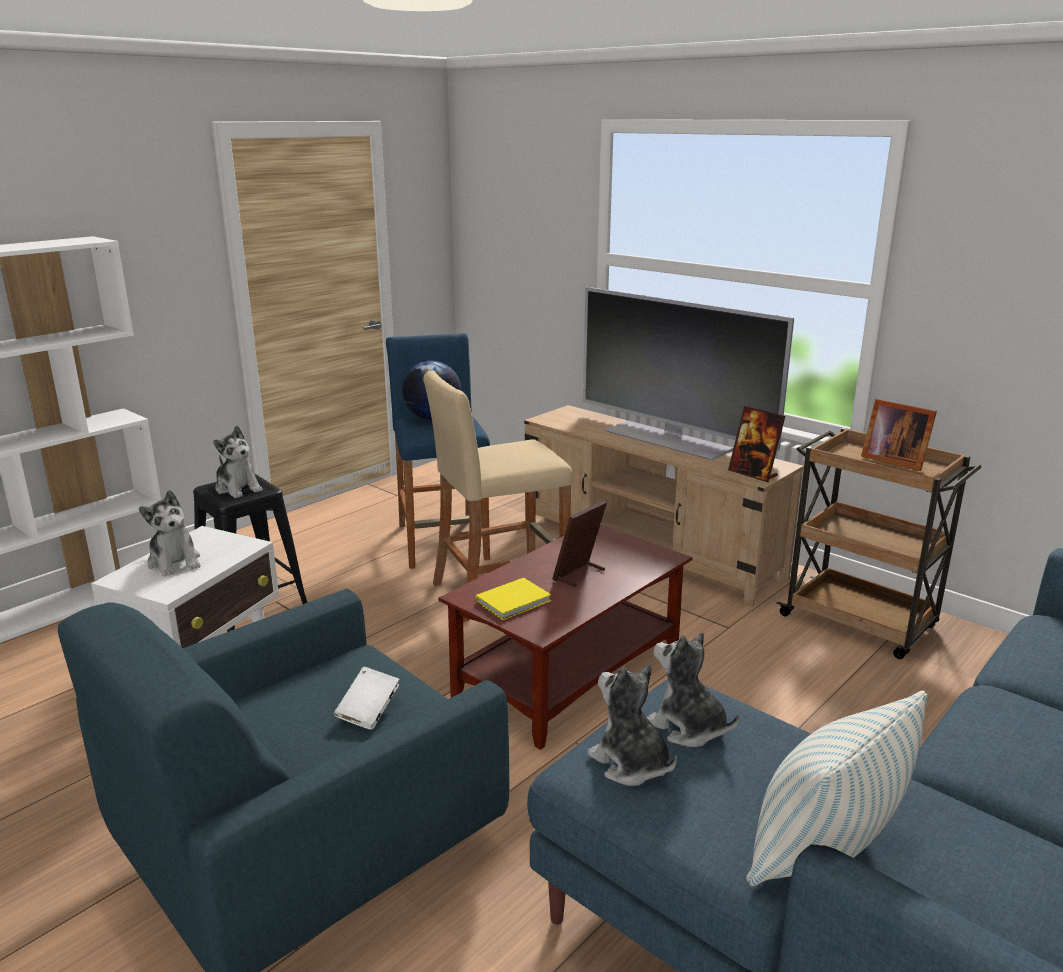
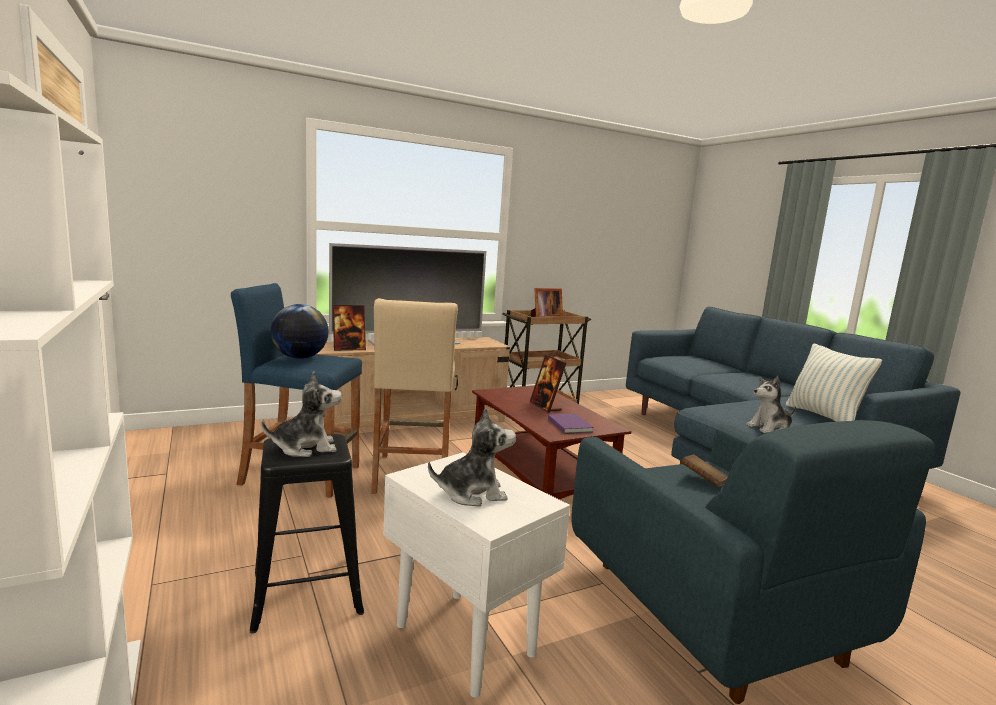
camera: 70 degrees left, 10 degrees down
white book [334,667,399,730] -> brown book [681,454,728,487]
yellow book [476,578,551,620] -> purple book [548,414,594,434]
plush toy [647,632,740,747] -> none
picture frame [728,406,785,482] -> picture frame moved to [333,305,366,351]

